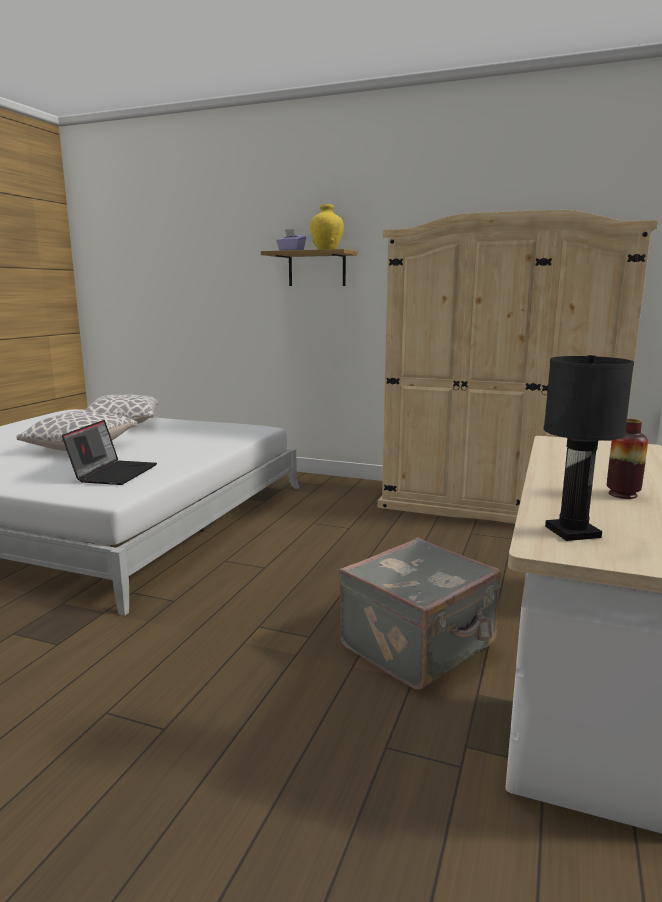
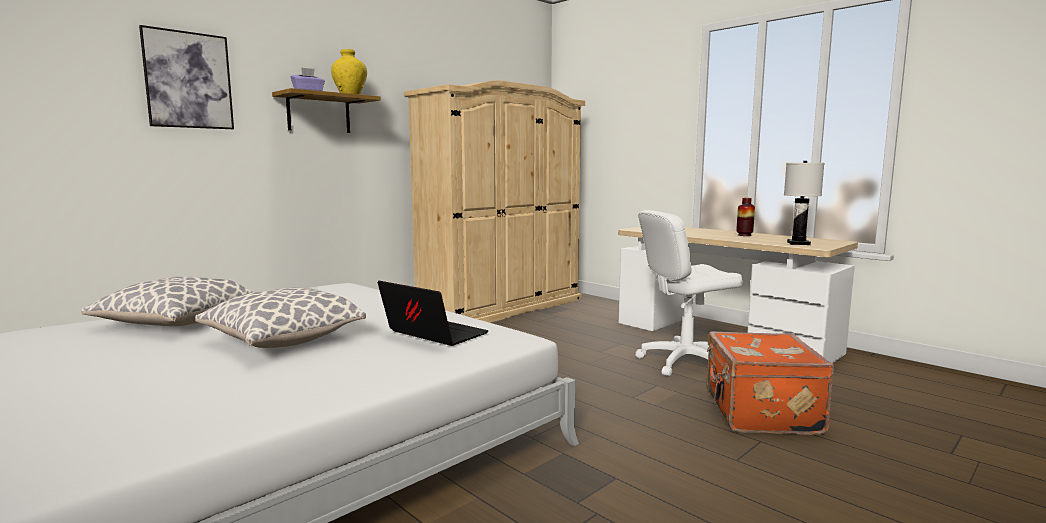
camera: 65 degrees left, 5 degrees down
grey suitcase [339,537,502,690] -> white office chair [635,210,743,376]
black table lamp [544,355,634,541] -> white table lamp [784,161,824,245]
none -> picture [139,25,234,129]
none -> orange suitcase [707,331,834,435]

